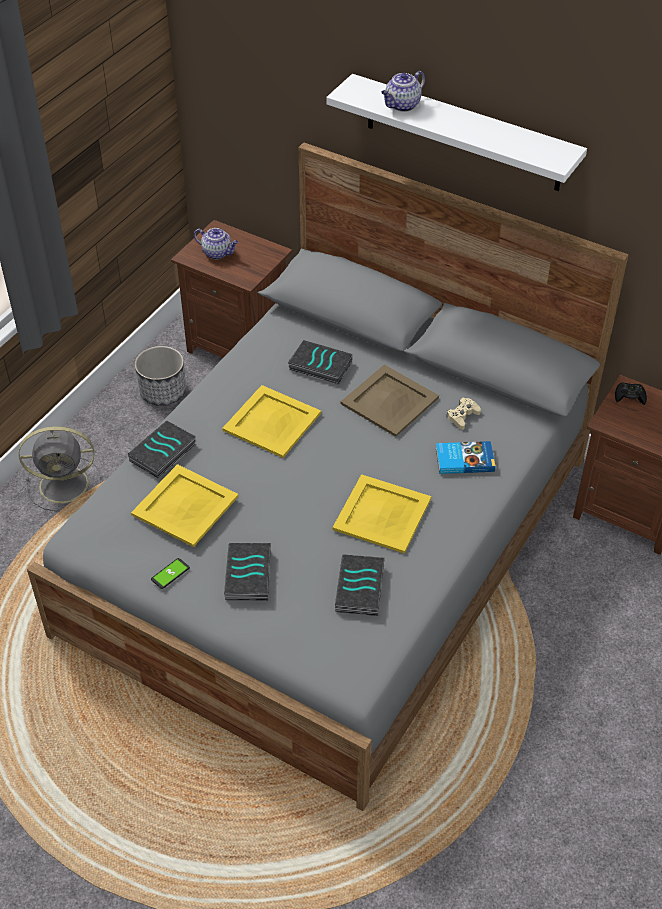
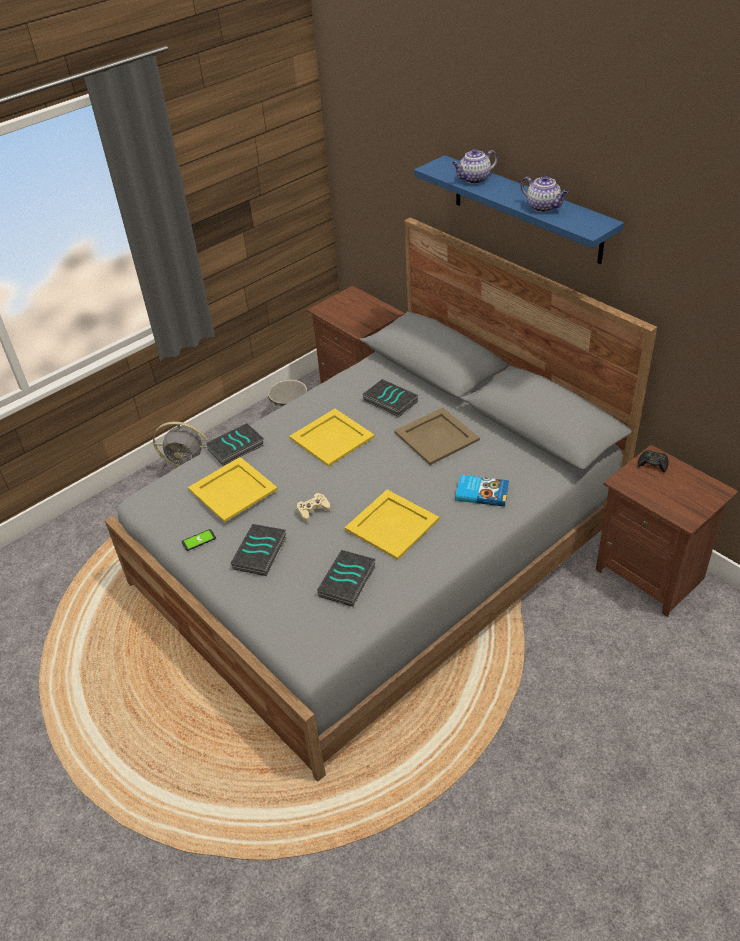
camera: 20 degrees right, 5 degrees down
teapot [194,228,238,259] -> teapot moved to [521,176,569,212]
white shelf [326,74,587,191] -> blue shelf [414,155,624,264]
beige game controller [446,398,481,430] -> beige game controller moved to [297,493,331,522]

